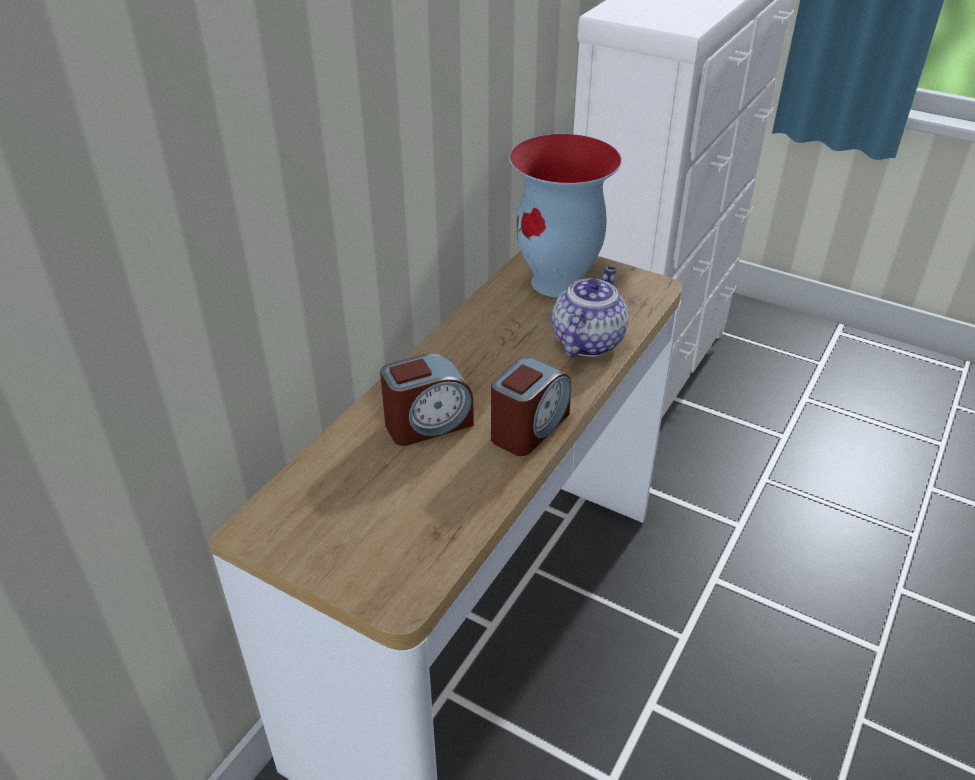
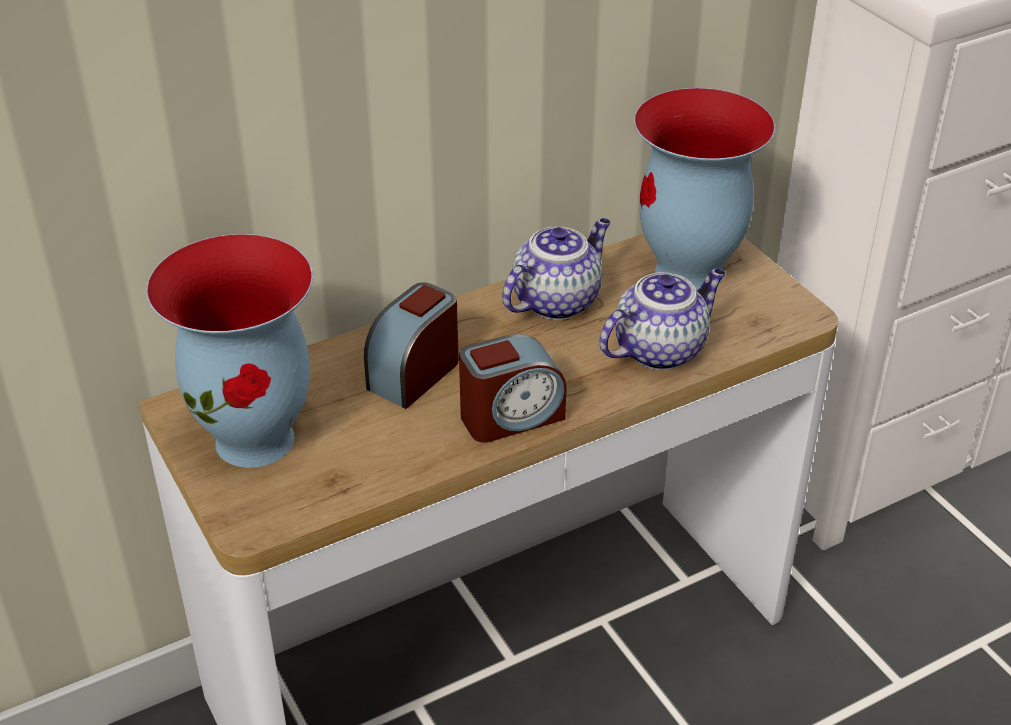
camera: 30 degrees right, 0 degrees up
alarm clock [380,353,474,446] -> alarm clock turned 120 degrees clockwise [364,282,459,409]
none -> vase [146,234,313,468]
none -> teapot [502,218,611,320]

